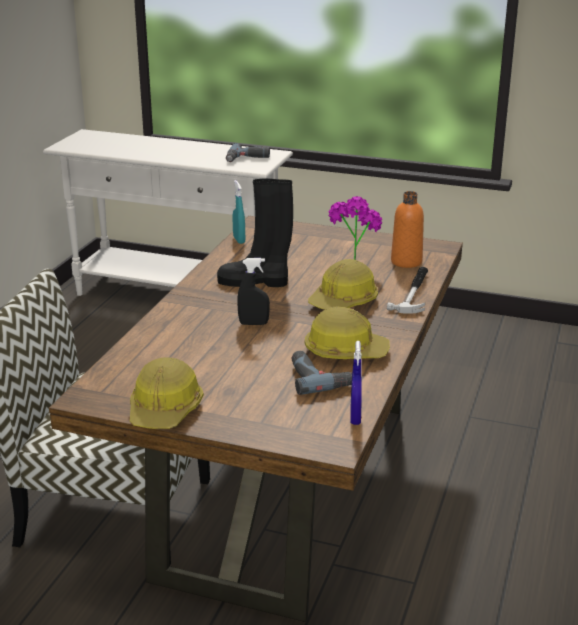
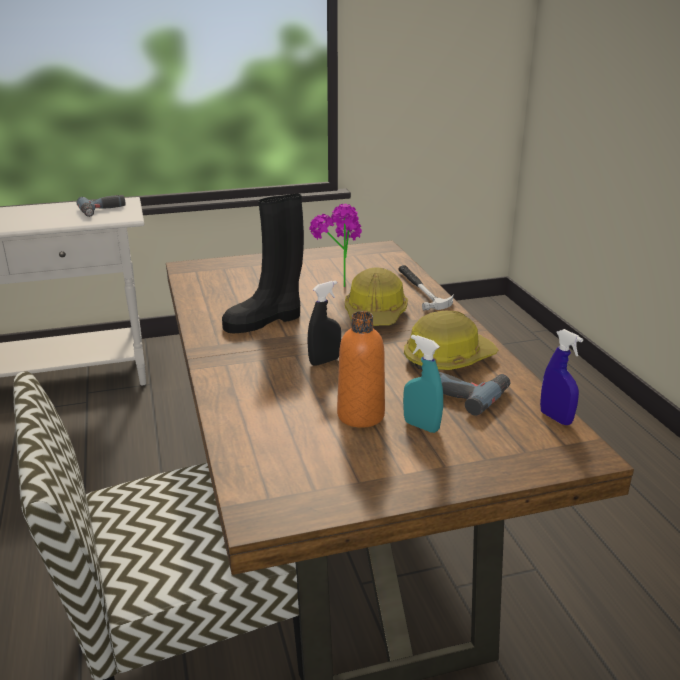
camera: 35 degrees left, 0 degrees up
hard hat [130,357,204,429] -> none
turquoise spray bottle [232,180,245,244] -> turquoise spray bottle moved to [403,335,443,433]
orange bottle [391,191,424,268] -> orange bottle moved to [337,311,385,428]

